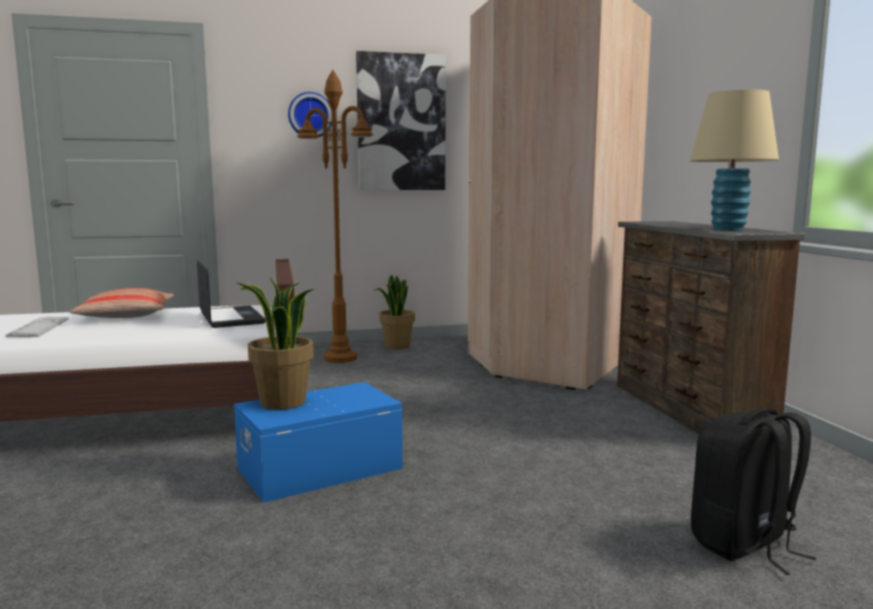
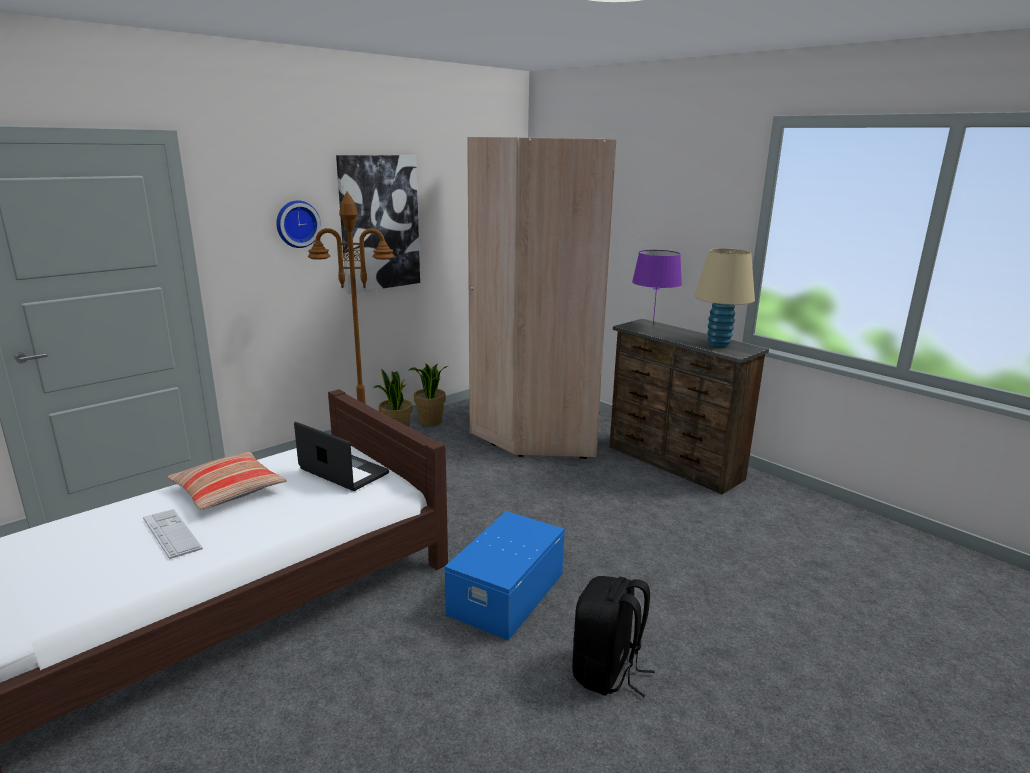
camera: 30 degrees left, 10 degrees up
potted plant [236,277,315,410] -> potted plant moved to [408,363,448,426]
black backpack [691,408,816,575] -> black backpack moved to [572,576,655,697]
none -> purple table lamp [632,250,682,325]

